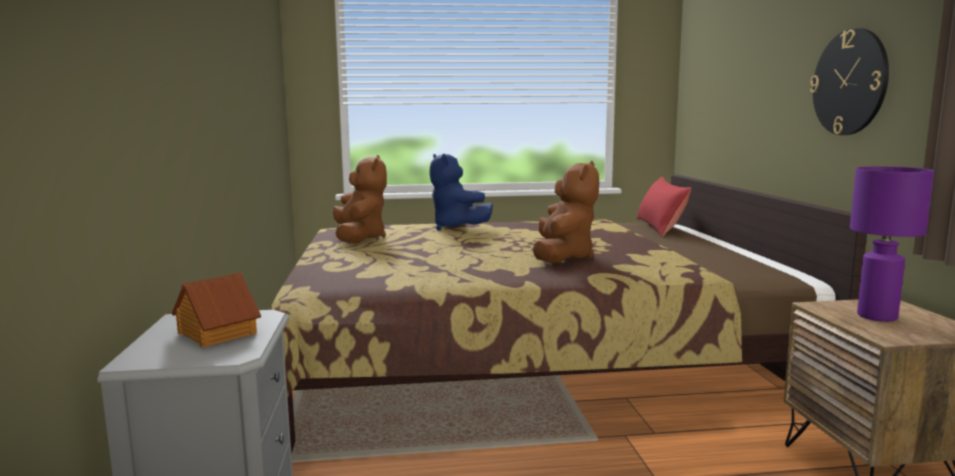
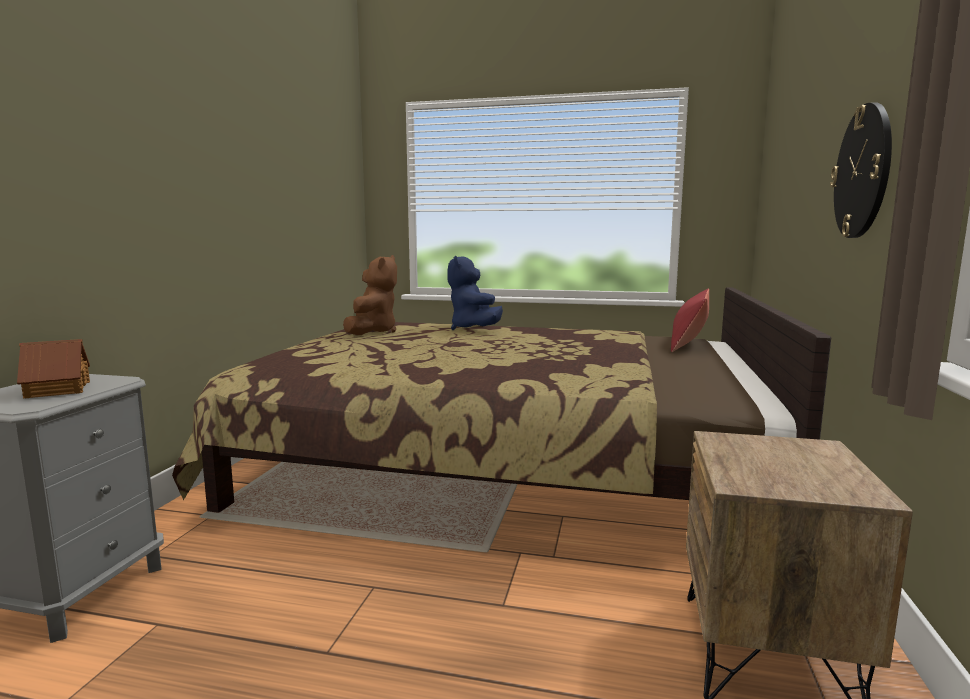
camera: 20 degrees right, 0 degrees up
brown plush toy [532,161,599,263] -> none
purple table lamp [850,166,934,322] -> none

